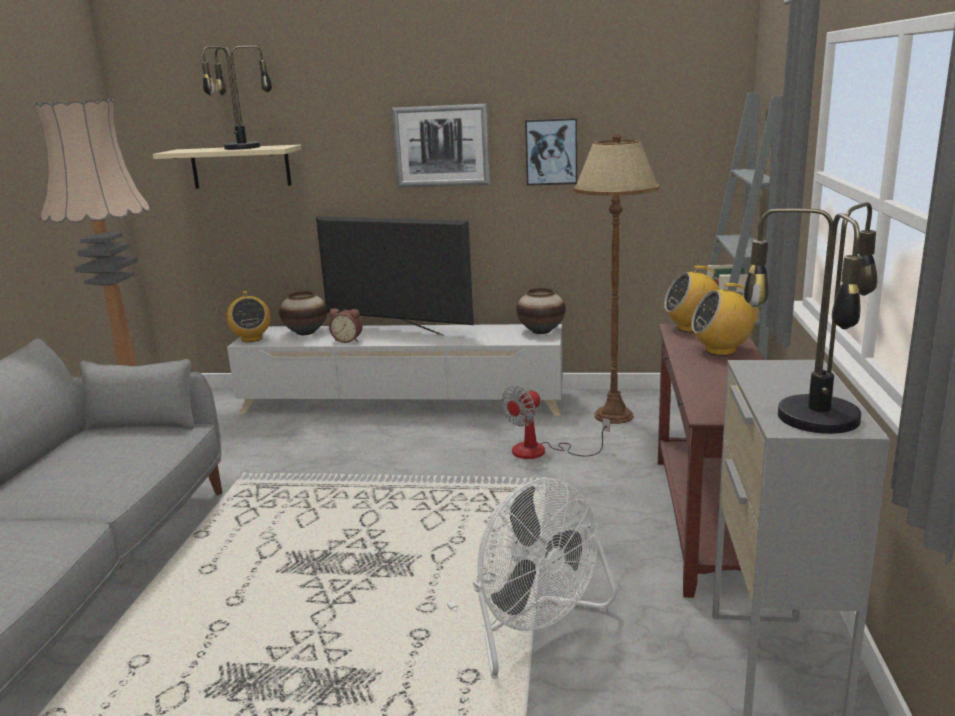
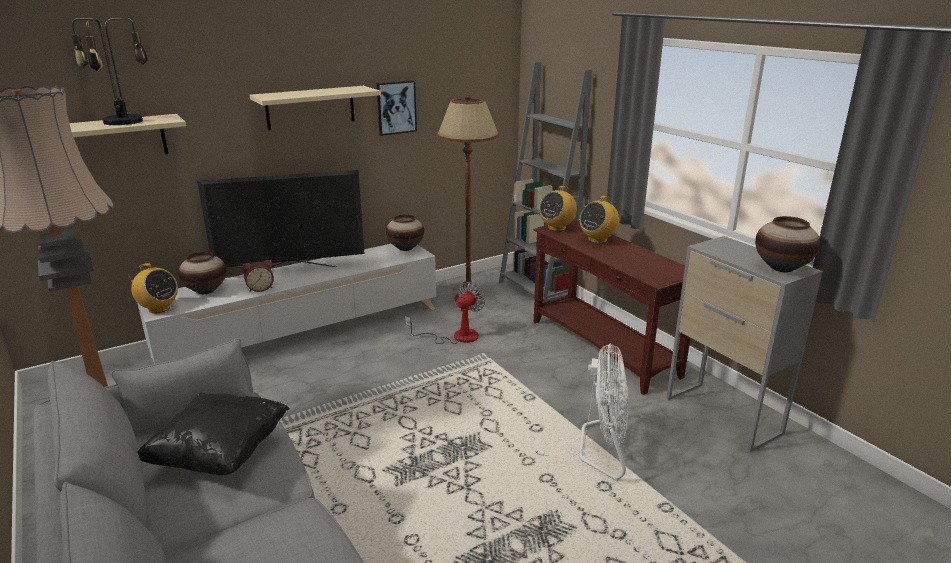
camera: 40 degrees left, 5 degrees up
picture [392,104,490,187] -> beige shelf [249,86,381,131]
fan [501,386,610,459] -> fan turned 150 degrees counterclockwise [405,282,485,344]
table lamp [744,202,877,434] -> vase [755,216,820,272]
none -> black pillow [138,393,290,475]

